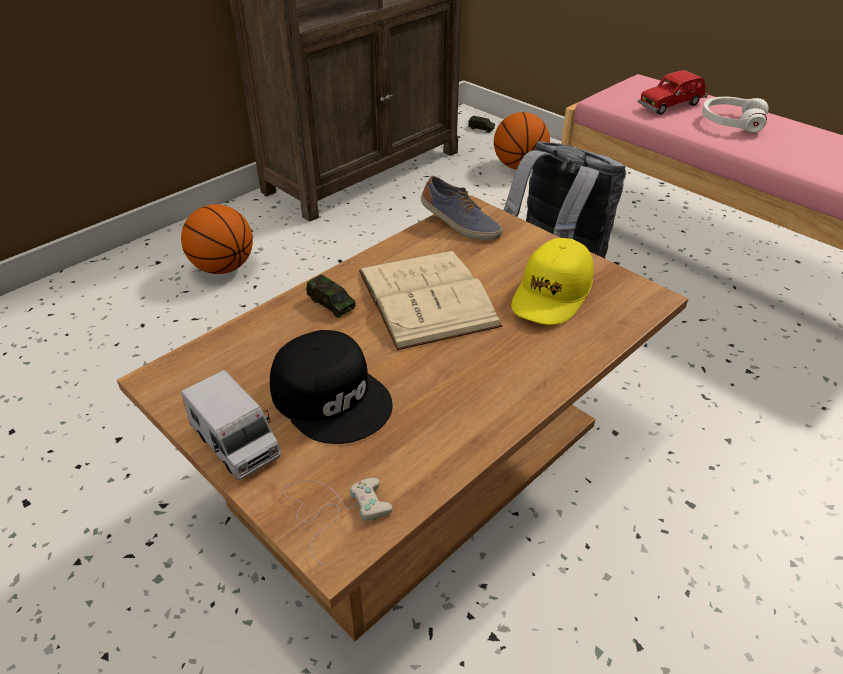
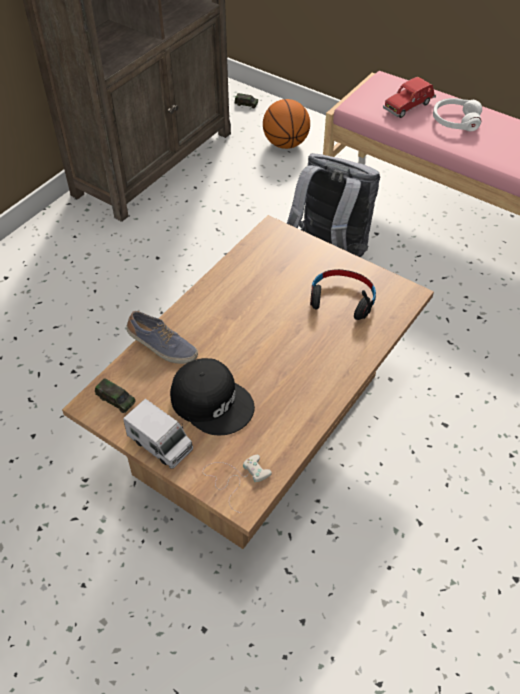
camera: 10 degrees left, 10 degrees up
basketball [181,204,253,274] -> none
toy car [306,275,356,318] -> toy car moved to [95,378,136,413]
beige book [359,251,502,350] -> none
shoe [421,176,503,240] -> shoe moved to [126,311,198,364]
yellow cap [511,238,594,325] -> black headphones [310,269,376,320]

